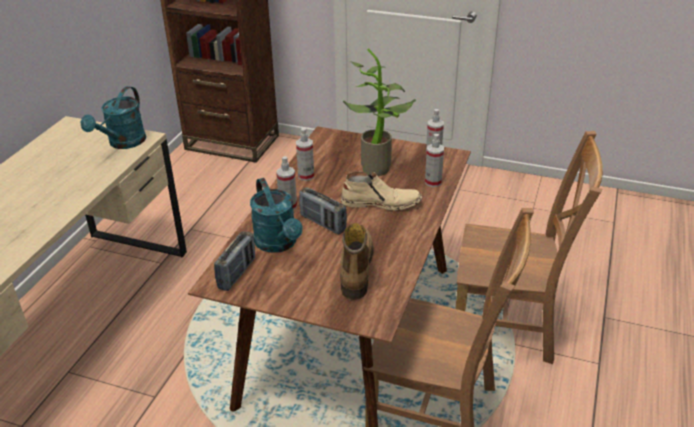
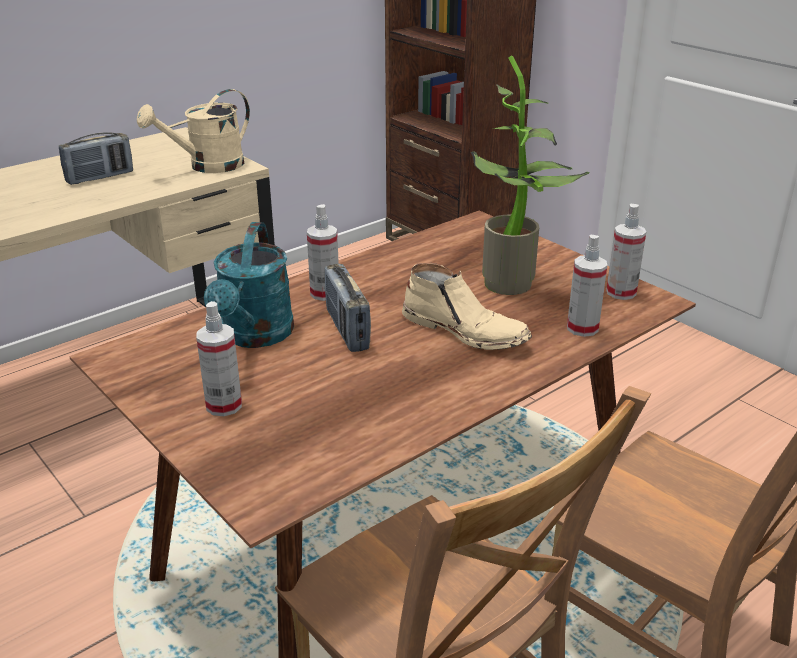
camera: 30 degrees right, 5 degrees down
turquoise watering can [81,86,146,149] -> beige watering can [137,89,250,173]
radio [214,231,255,291] -> radio moved to [59,132,133,185]
spray bottle [296,128,314,181] -> spray bottle moved to [196,301,242,416]
boot [340,223,373,300] -> none

